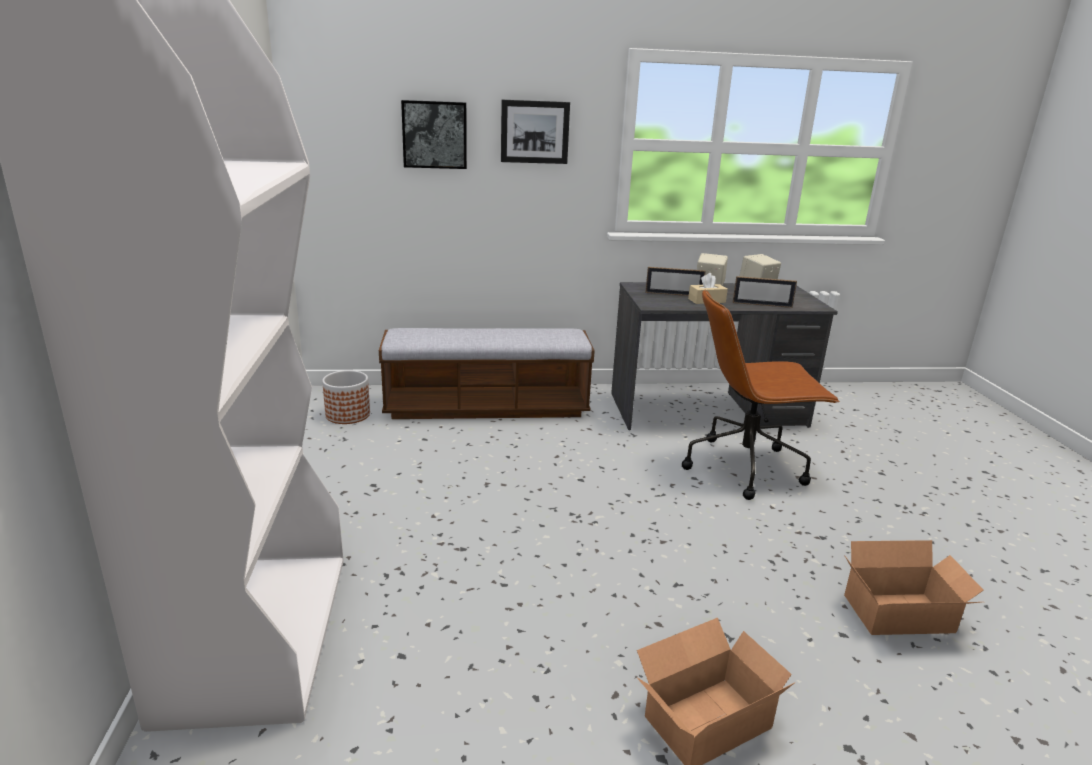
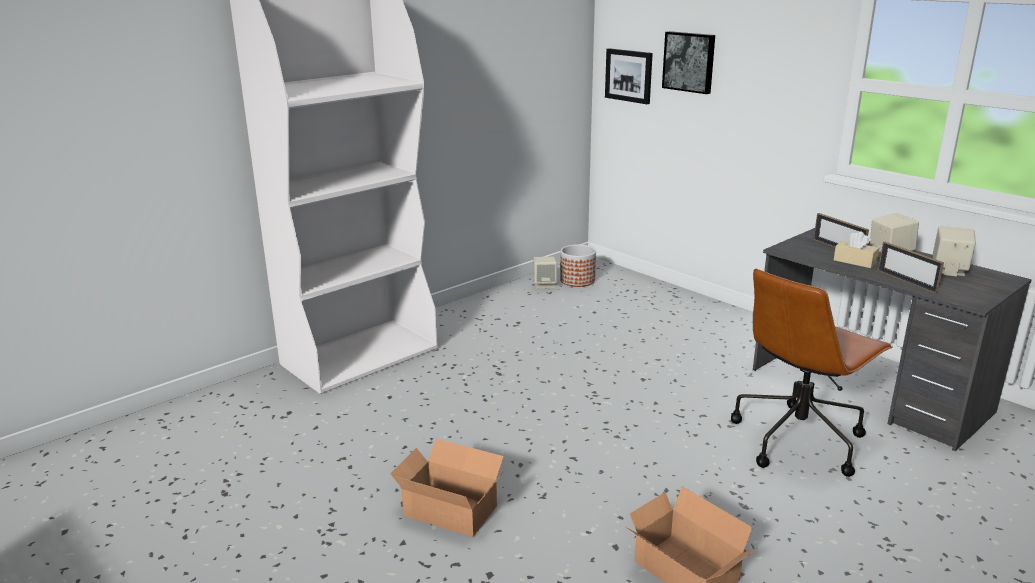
camera: 55 degrees right, 0 degrees up
bench [379,328,595,419] -> none
picture [501,100,570,164] -> picture moved to [605,48,653,104]
brown office chair [682,290,840,500] -> brown office chair turned 90 degrees counterclockwise [731,269,893,477]
none -> beige speaker [533,257,557,289]

